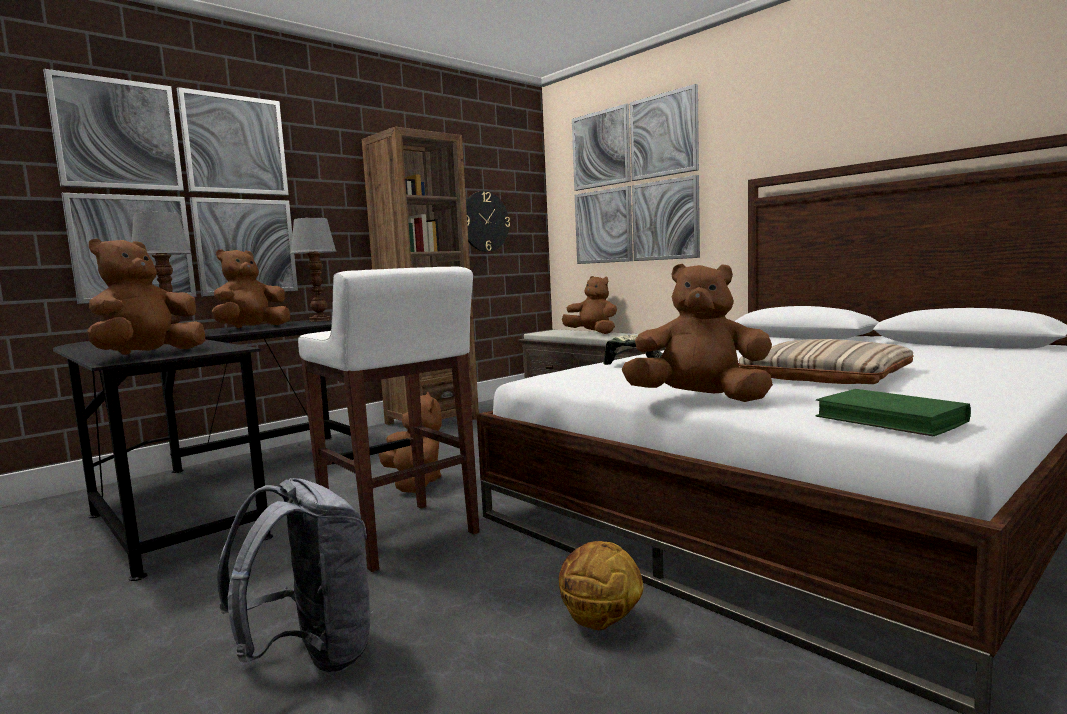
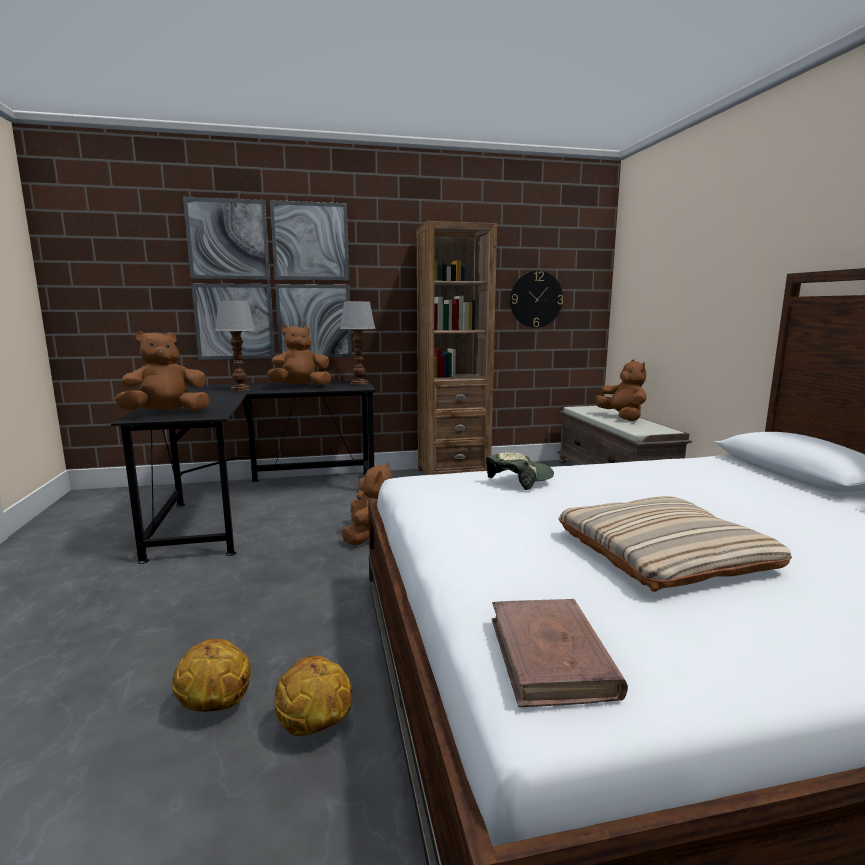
camera: 30 degrees right, 5 degrees up
grey backpack [217,478,373,673] -> none
white stool [298,266,479,572] -> none
picture [572,84,700,264] -> none
brown plush toy [622,264,773,402] -> none
green book [816,389,971,436] -> brown book [492,599,628,707]
none -> basketball [172,639,251,712]

